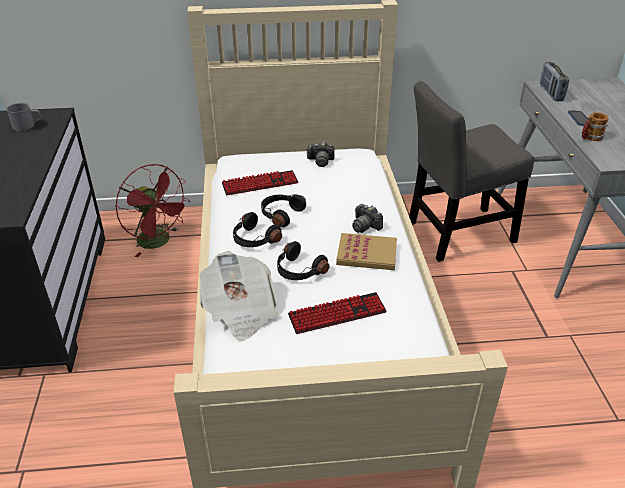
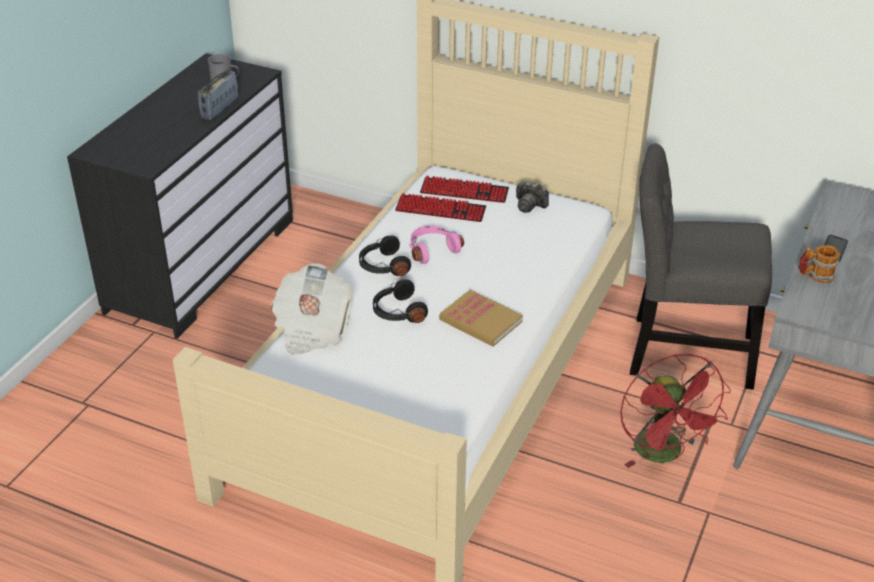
camera: 30 degrees right, 0 degrees up
red fan [116,164,189,257] -> red fan moved to [620,354,731,468]
black headphones [261,194,306,227] -> pink headphones [409,226,464,264]
keyboard [288,292,387,334] -> keyboard moved to [420,176,509,203]
camera [352,204,383,233] -> none
radio [540,62,569,101] -> radio moved to [198,70,238,120]

